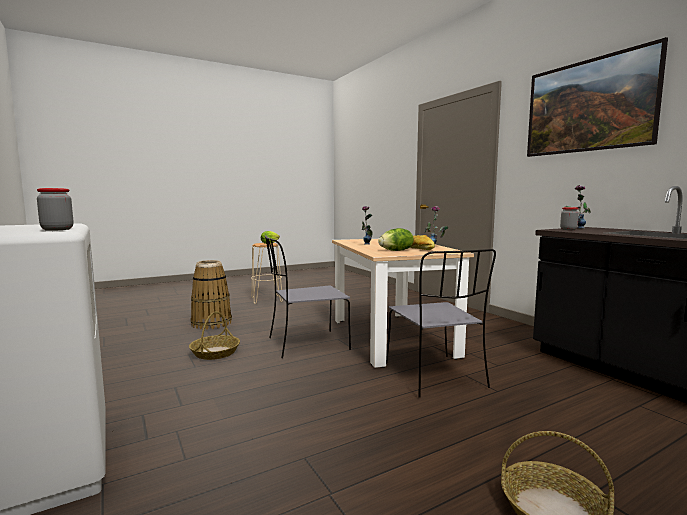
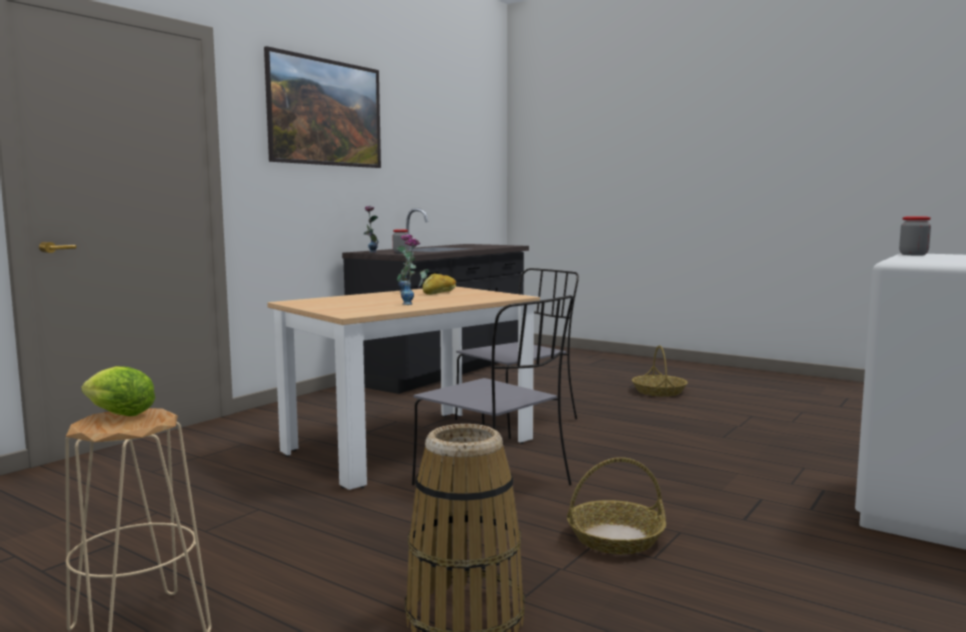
camera: 115 degrees left, 0 degrees up
lettuce [378,228,414,251] -> none

